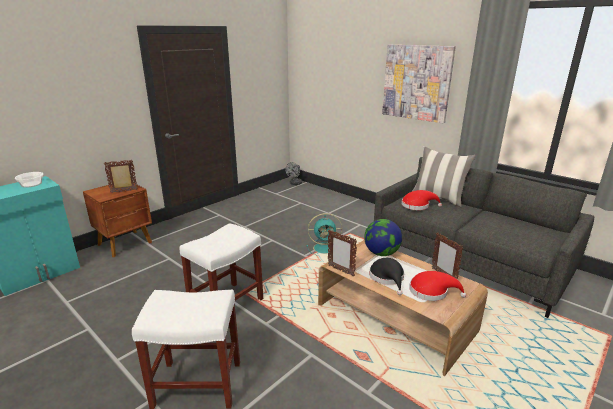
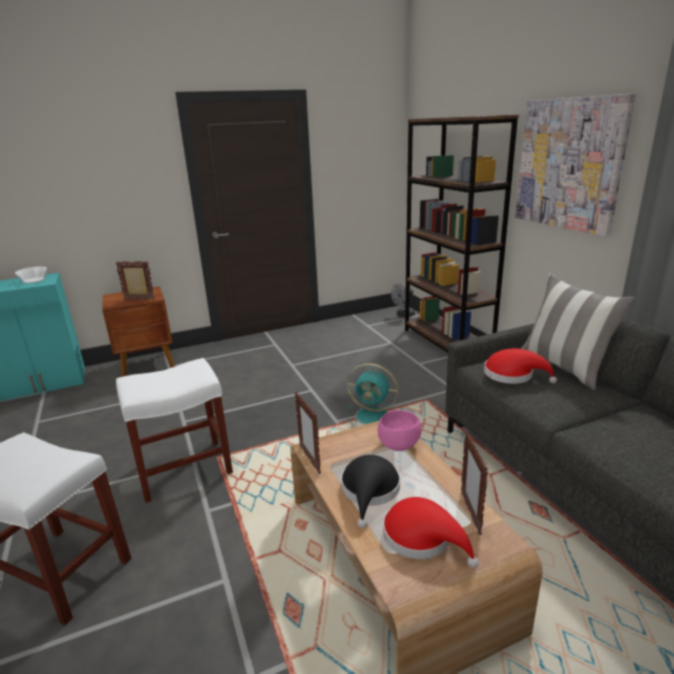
camera: 25 degrees right, 0 degrees up
globe [364,219,402,256] -> pink bowl [378,410,422,451]
none -> brown bookcase [405,115,519,353]

